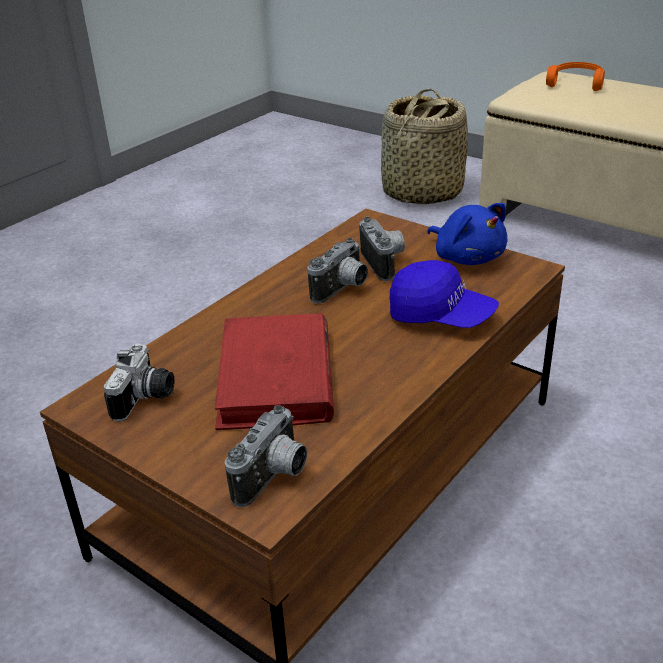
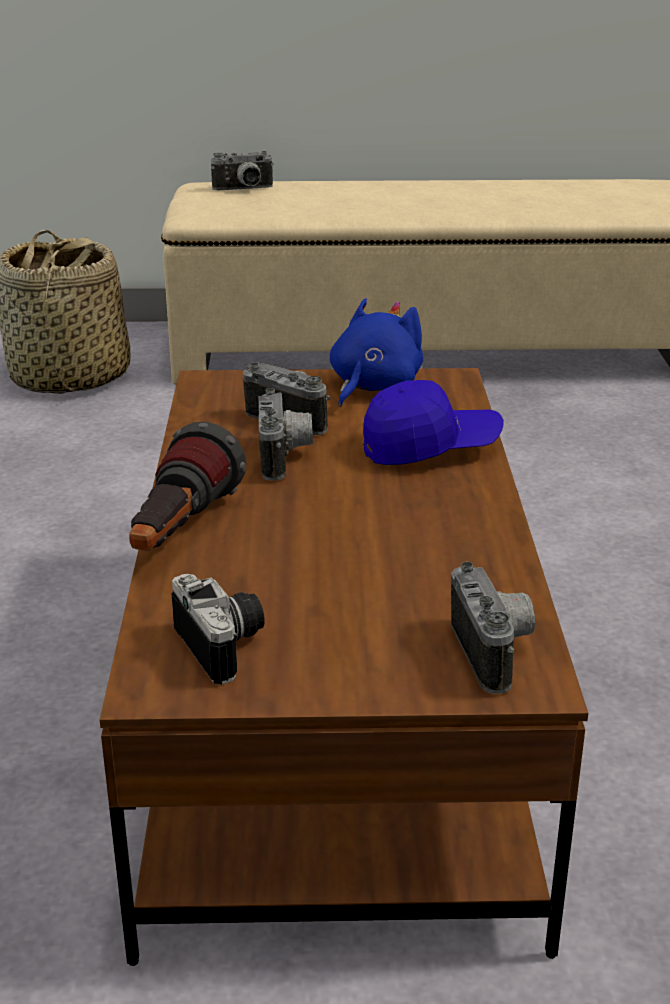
camera: 40 degrees left, 5 degrees down
red book [215,313,334,430] -> none
blue plush toy [427,203,507,265] -> blue plush toy turned 75 degrees counterclockwise [330,298,423,407]
orange headphones [546,62,605,91] -> camera [211,151,274,190]
none -> flashlight [129,422,246,551]

